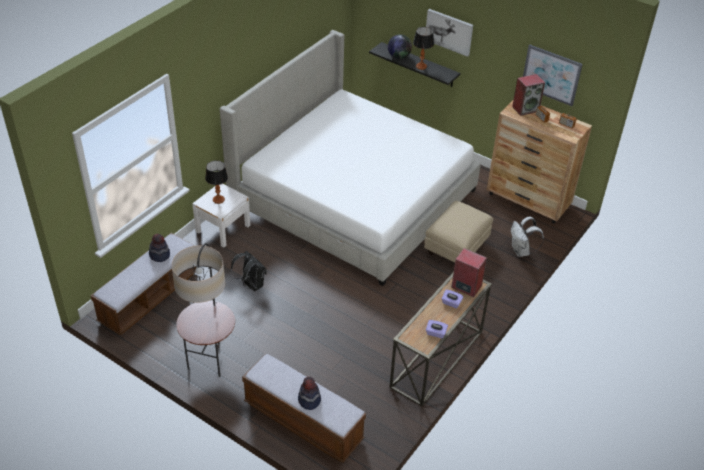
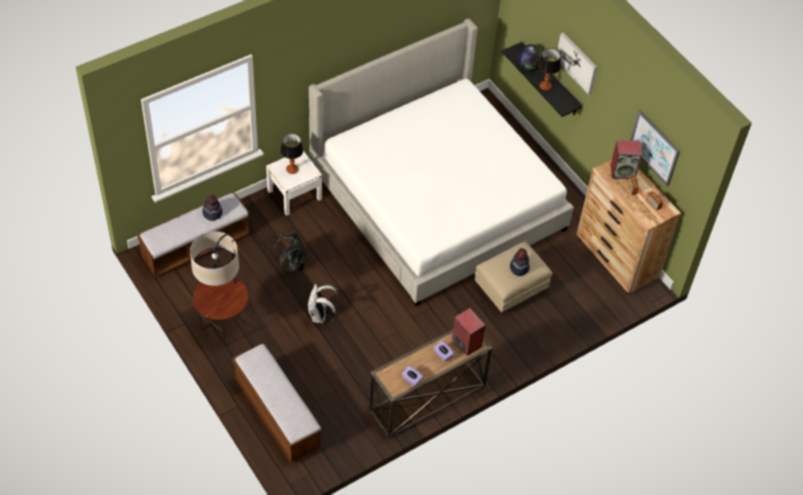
camera: 20 degrees right, 10 degrees up
hat [298,377,321,410] -> hat moved to [510,248,530,276]
white backpack [511,217,544,257] -> white backpack moved to [308,284,339,323]

